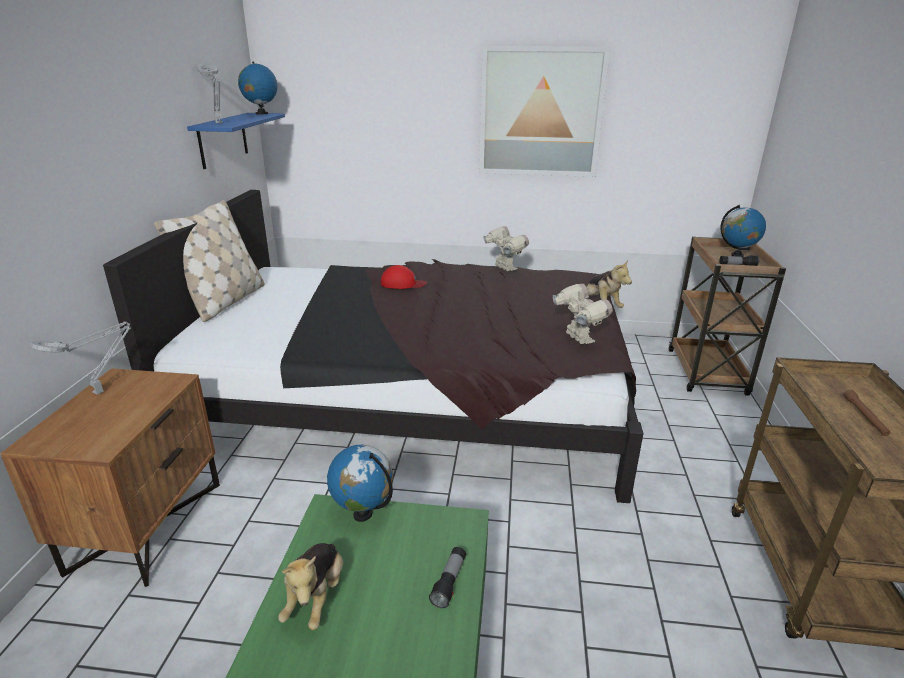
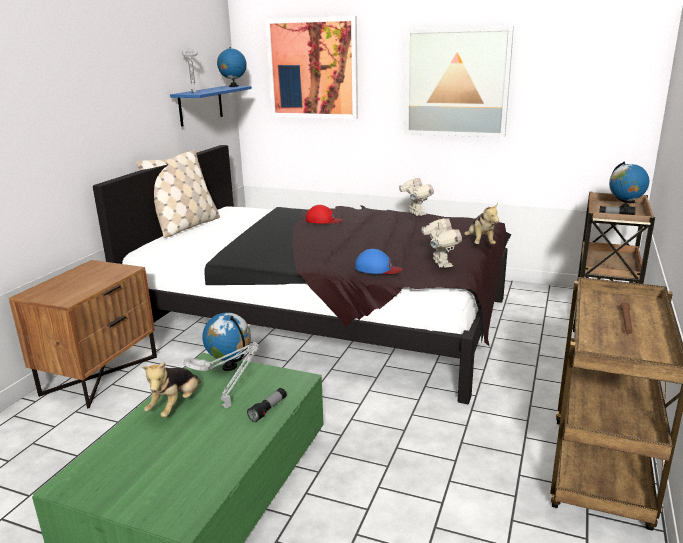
camera: 15 degrees right, 5 degrees down
grey table lamp [31,321,131,395] -> grey table lamp moved to [184,342,259,409]
none -> picture [266,16,358,119]
none -> blue cap [355,249,402,274]

